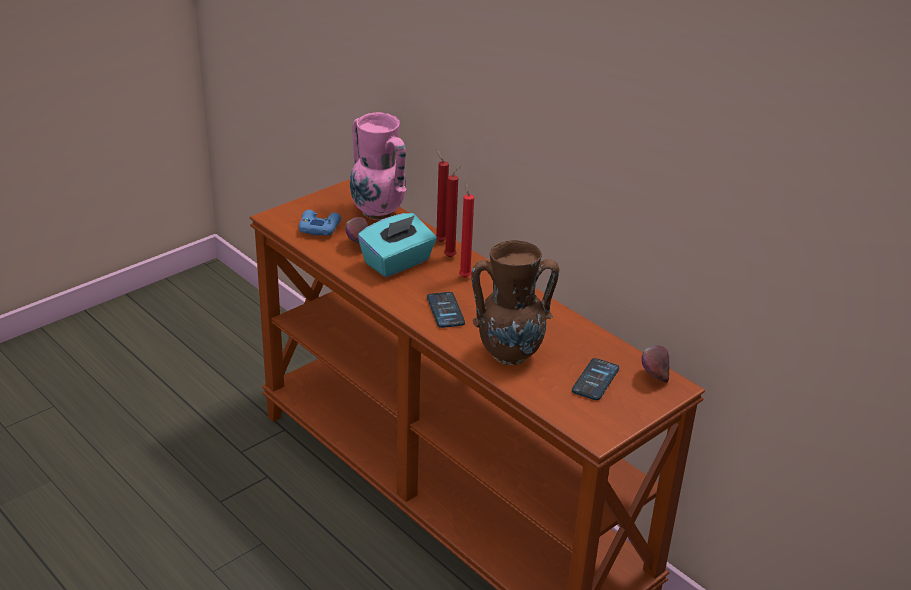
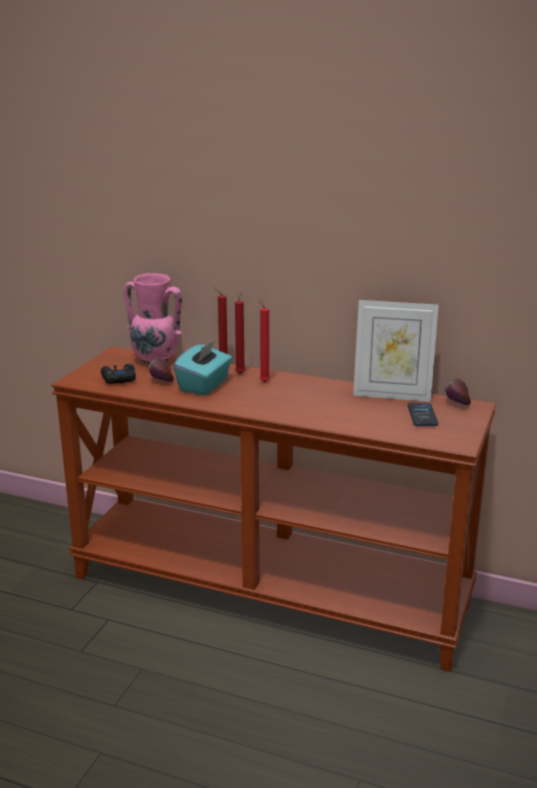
camera: 25 degrees left, 10 degrees down
blue game controller [299,210,341,236] -> black game controller [101,364,136,384]
phone [427,292,465,328] -> none
brown vase [471,240,559,365] -> none
none -> picture frame [353,300,439,402]

